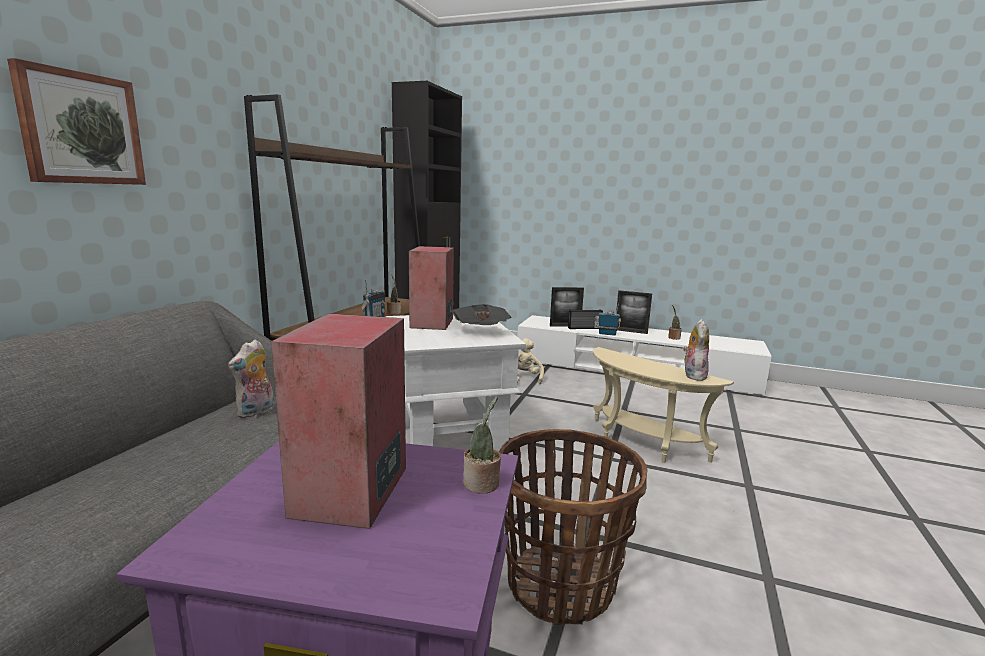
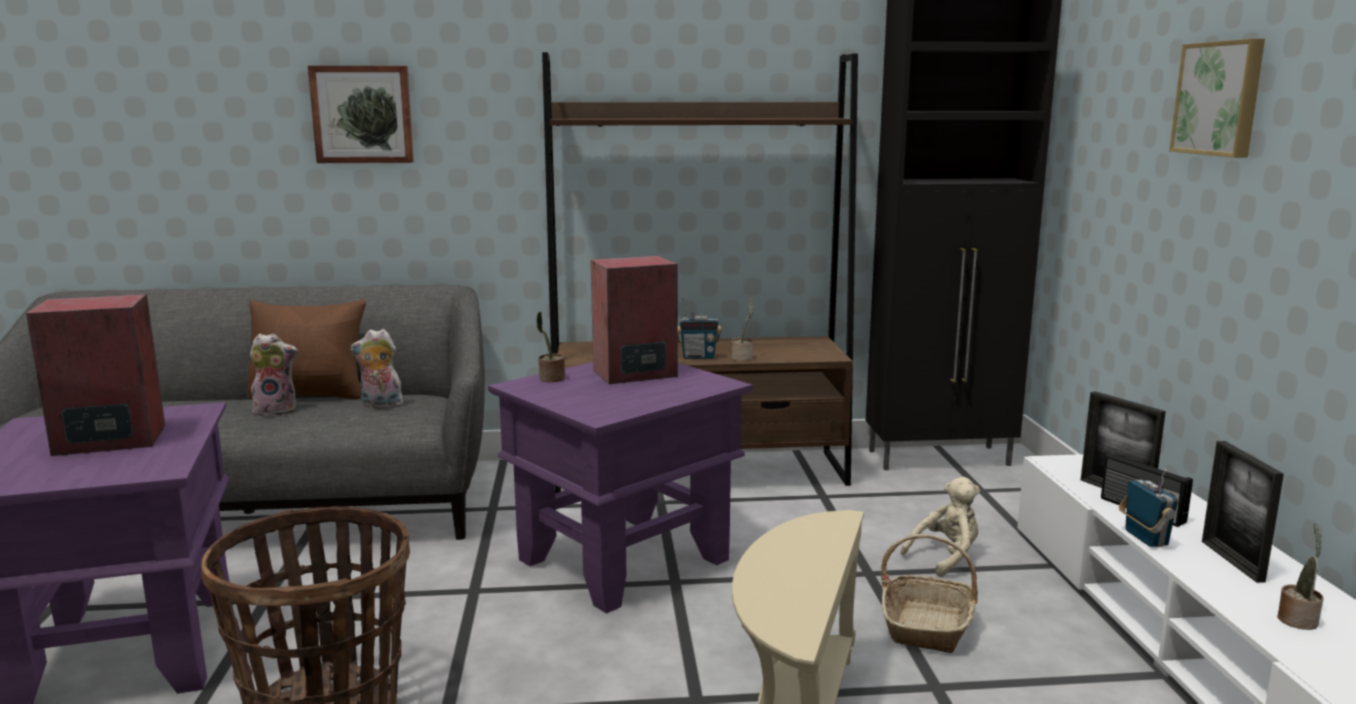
camera: 65 degrees right, 0 degrees up
white side table [386,315,526,451] -> purple side table [488,362,753,614]
newspaper [451,304,511,325] -> none
potted plant [463,397,501,494] -> potted plant moved to [536,311,565,382]
plush toy [683,319,709,381] -> plush toy moved to [250,334,298,416]
none -> brown pillow [247,299,366,400]
none -> basket [881,534,978,653]
none -> picture [1169,39,1265,158]

